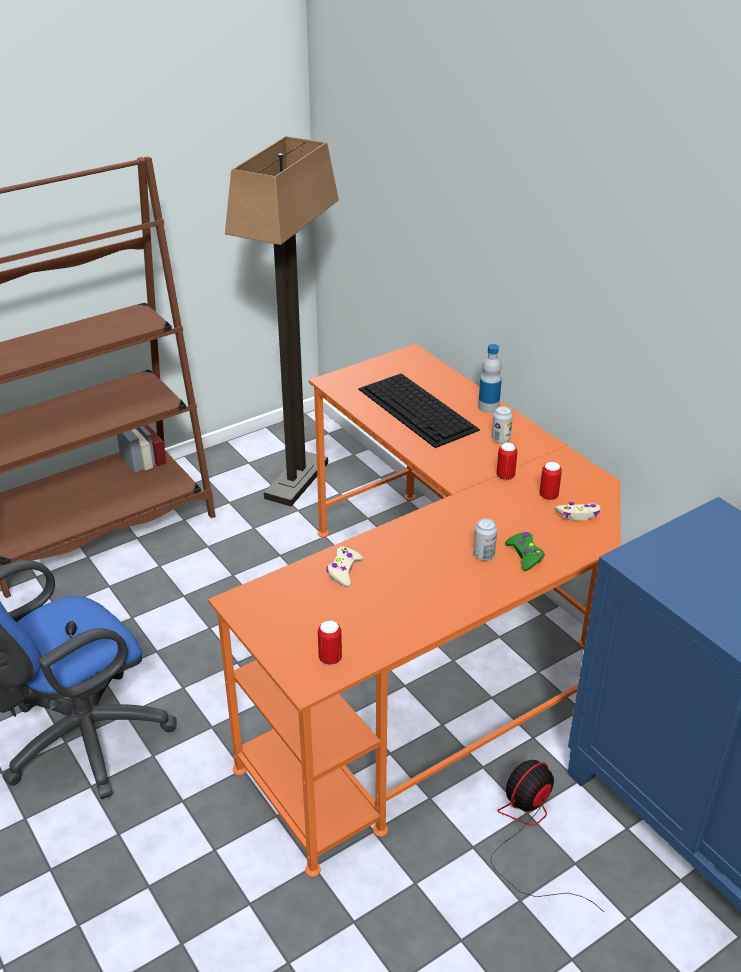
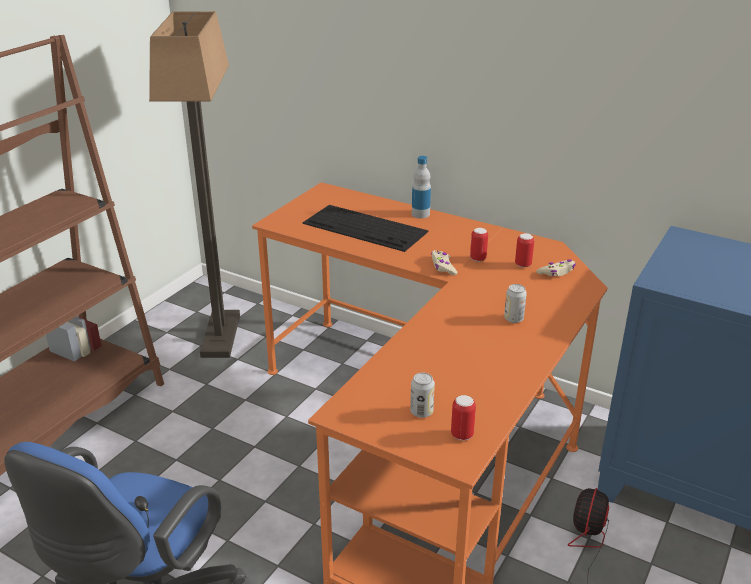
camera: 25 degrees left, 5 degrees down
beige game controller [326,546,363,587] -> beige game controller moved to [431,250,457,275]
can [492,406,513,444] -> can moved to [410,372,435,418]
green game controller [505,532,545,571] -> none

